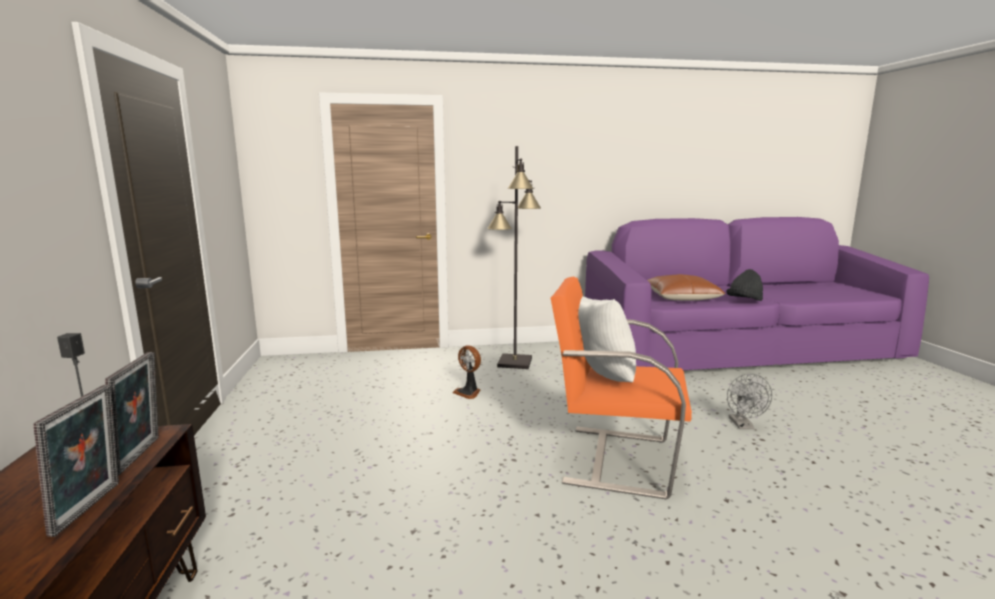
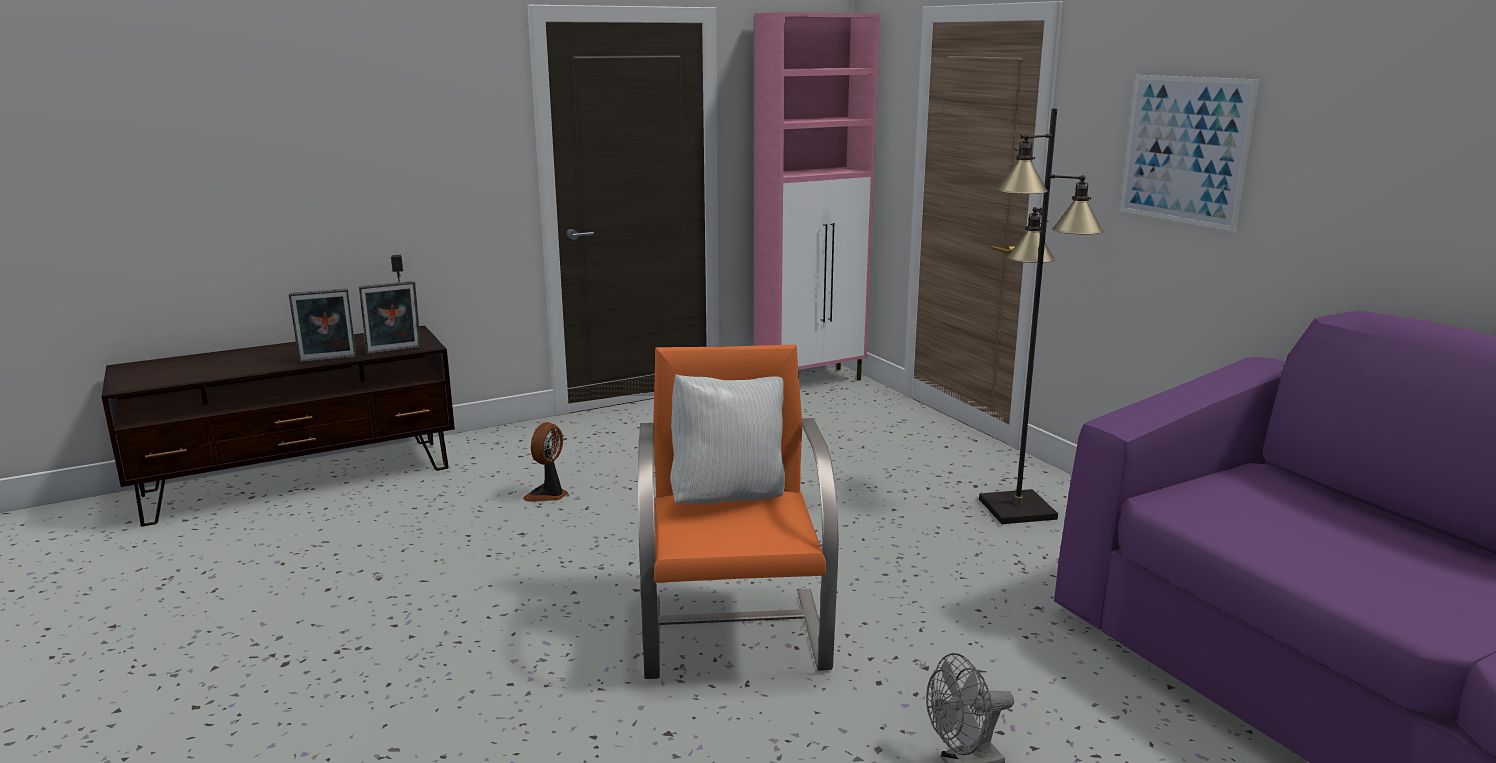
camera: 70 degrees right, 5 degrees up
fan [453,345,481,399] -> fan moved to [523,422,568,502]
brown pillow [647,274,725,301] -> none
black hat [726,269,763,301] -> none
none -> pink cabinet [754,12,880,380]
none -> picture [1120,75,1259,232]

